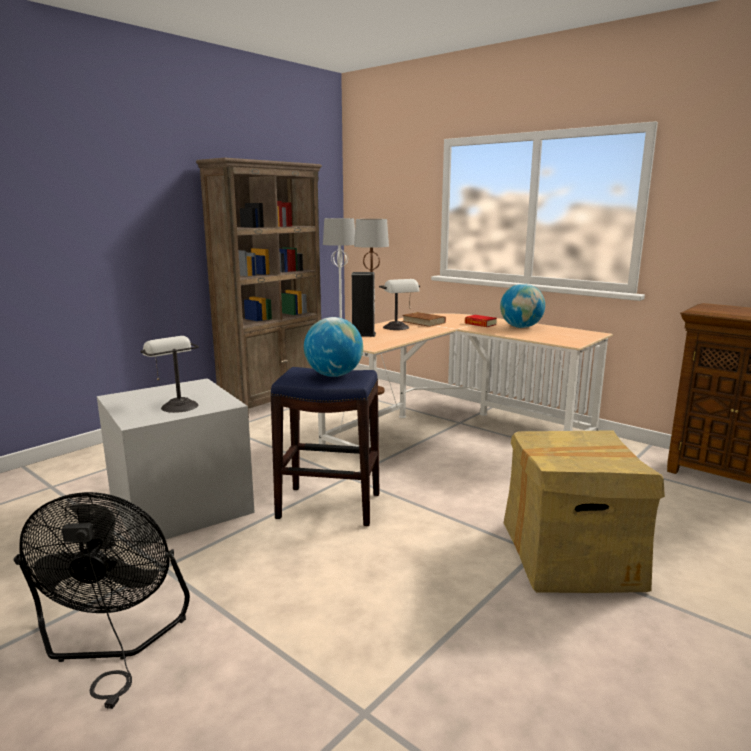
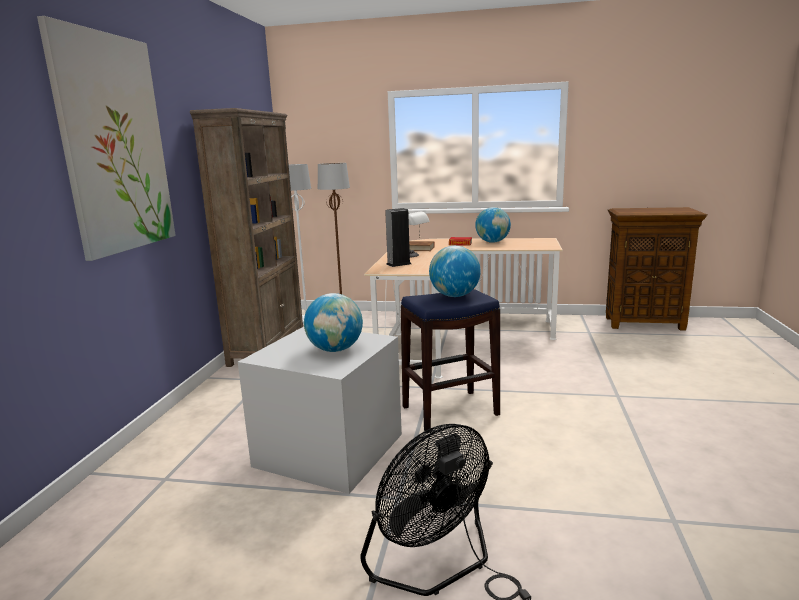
camera: 30 degrees left, 0 degrees up
table lamp [140,336,199,413] -> globe [304,293,363,352]
cardboard box [504,430,665,593] -> none
none -> picture [37,16,176,261]

